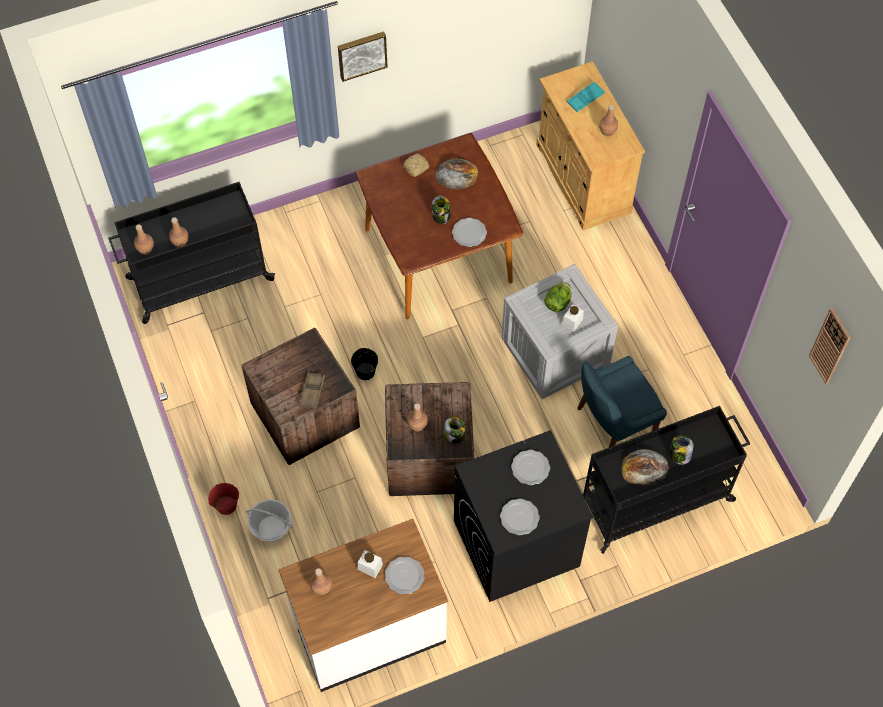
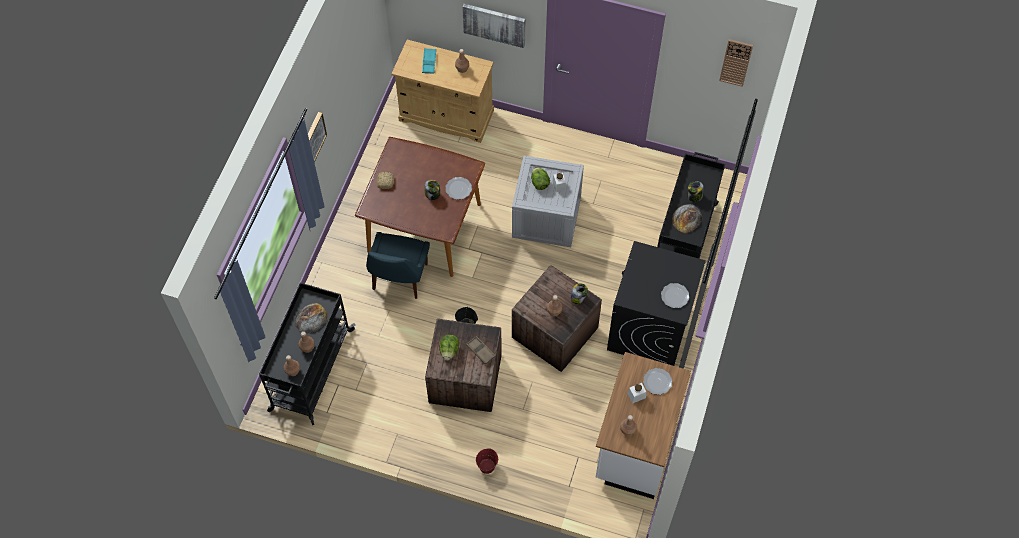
camera: 50 degrees left, 0 degrees up
basket [246,499,293,542] -> none
bread [435,158,478,189] -> bread moved to [295,303,328,334]
plate [511,450,550,485] -> none
blue chair [577,356,667,447] -> blue chair moved to [366,232,430,299]
none -> lettuce [439,335,459,360]
none -> picture [462,4,525,48]

